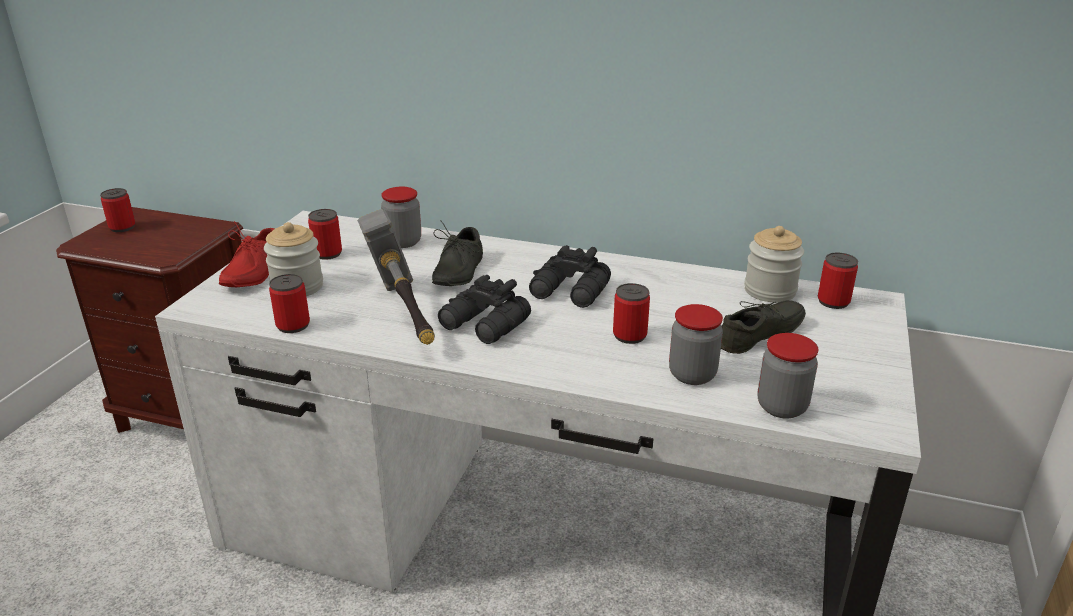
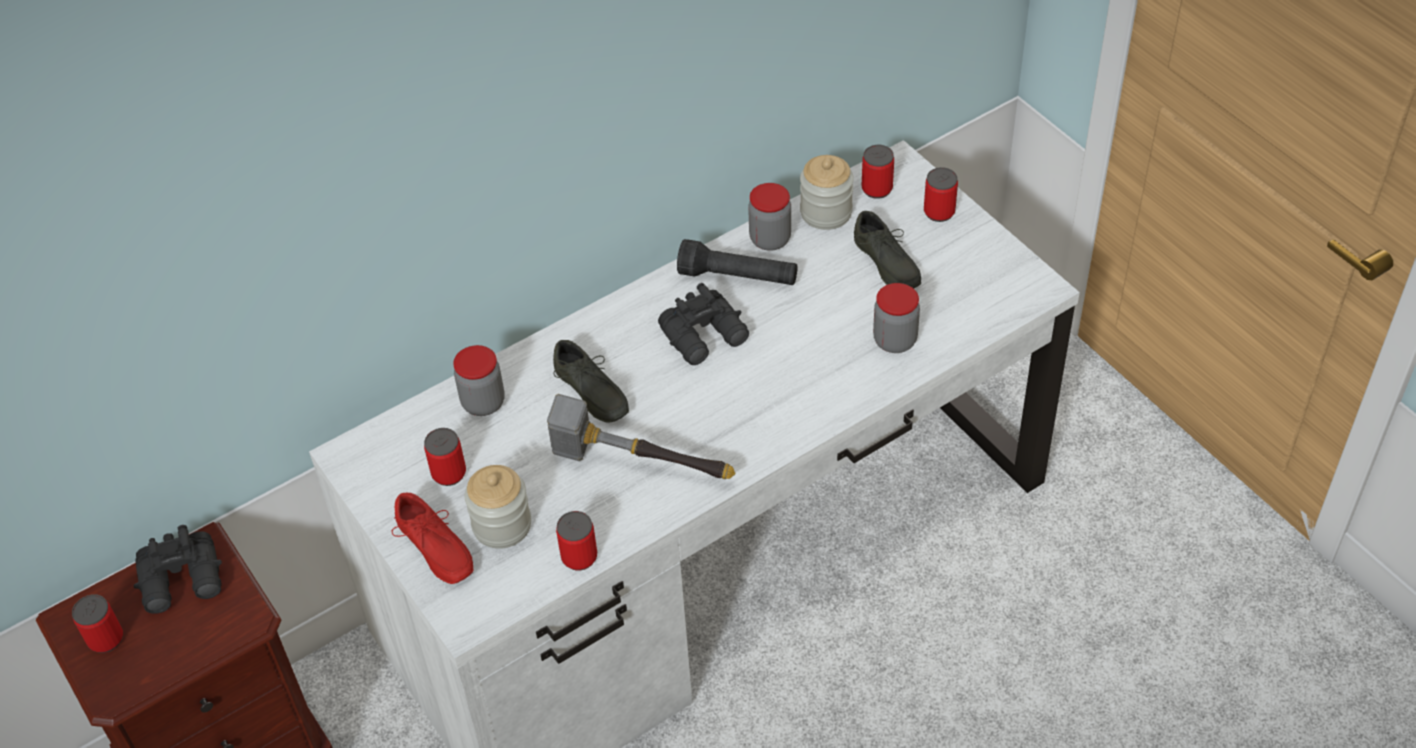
camera: 50 degrees left, 20 degrees up
black binoculars [438,275,531,344] -> black binoculars moved to [134,525,222,614]
can [613,283,650,344] -> can moved to [924,167,958,222]
grey shoe [721,300,806,354] -> grey shoe turned 150 degrees clockwise [854,211,921,288]
jar [757,333,819,419] -> jar moved to [748,183,791,251]
none -> black flashlight [677,239,798,285]

